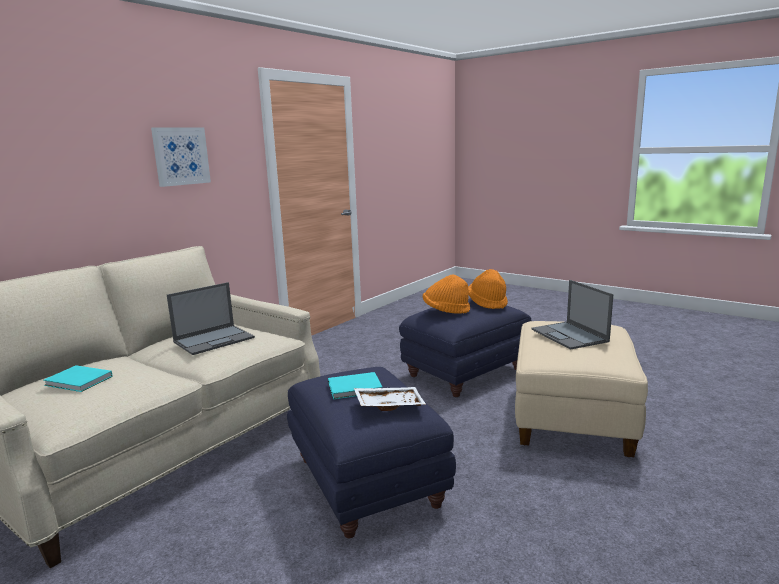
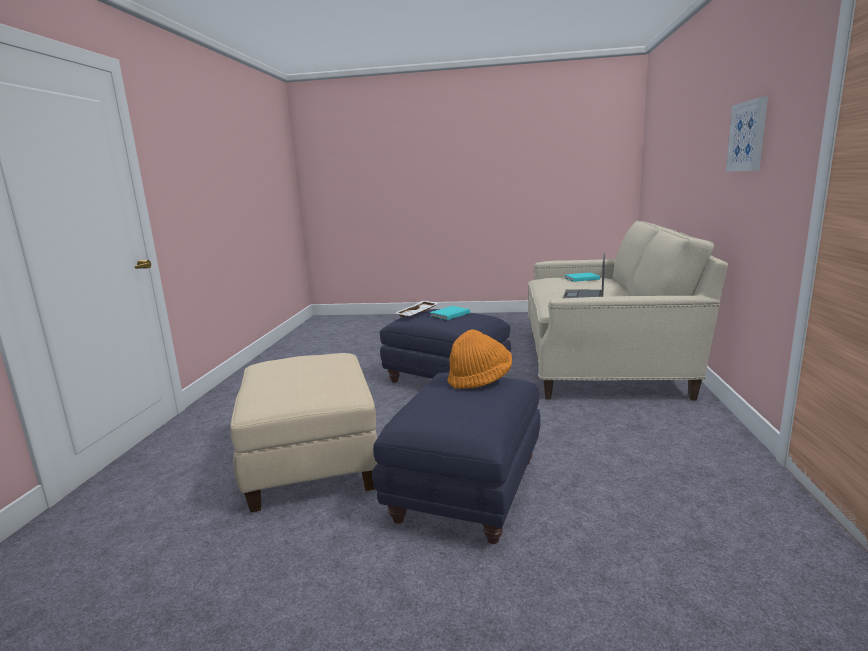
camera: 150 degrees right, 0 degrees up
orange hat [468,269,508,309] -> none
laptop [531,280,614,350] -> none

